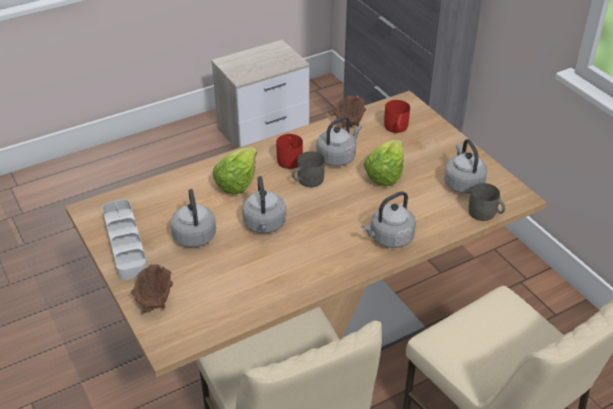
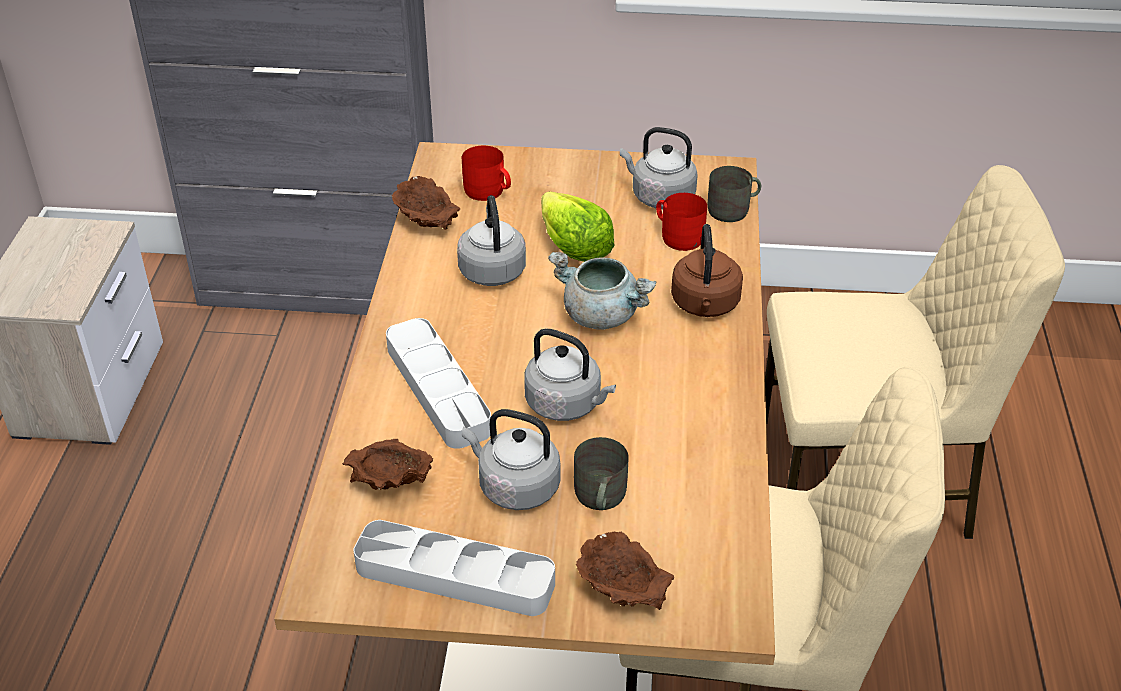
camera: 55 degrees left, 0 degrees up
lettuce [213,147,257,194] -> grey tray [386,318,491,449]
red mug [276,134,303,169] -> red mug moved to [656,193,707,251]
grey mug [292,151,325,187] -> grey mug moved to [574,437,628,510]
grey kettle [362,191,416,248] -> brown kettle [671,224,743,317]
none -> brown bowl [342,439,433,490]
none -> grey cooking pot [548,252,657,330]

